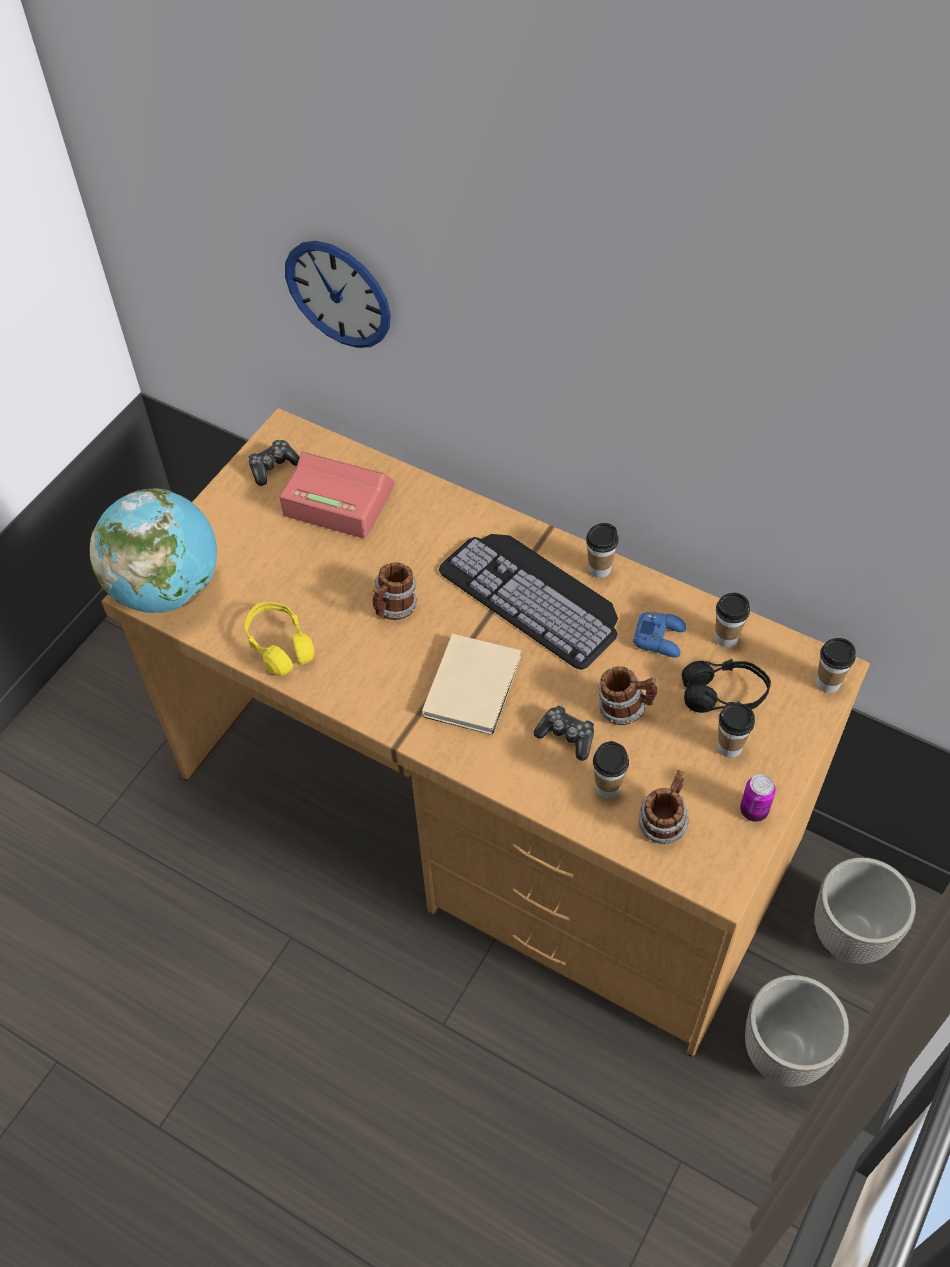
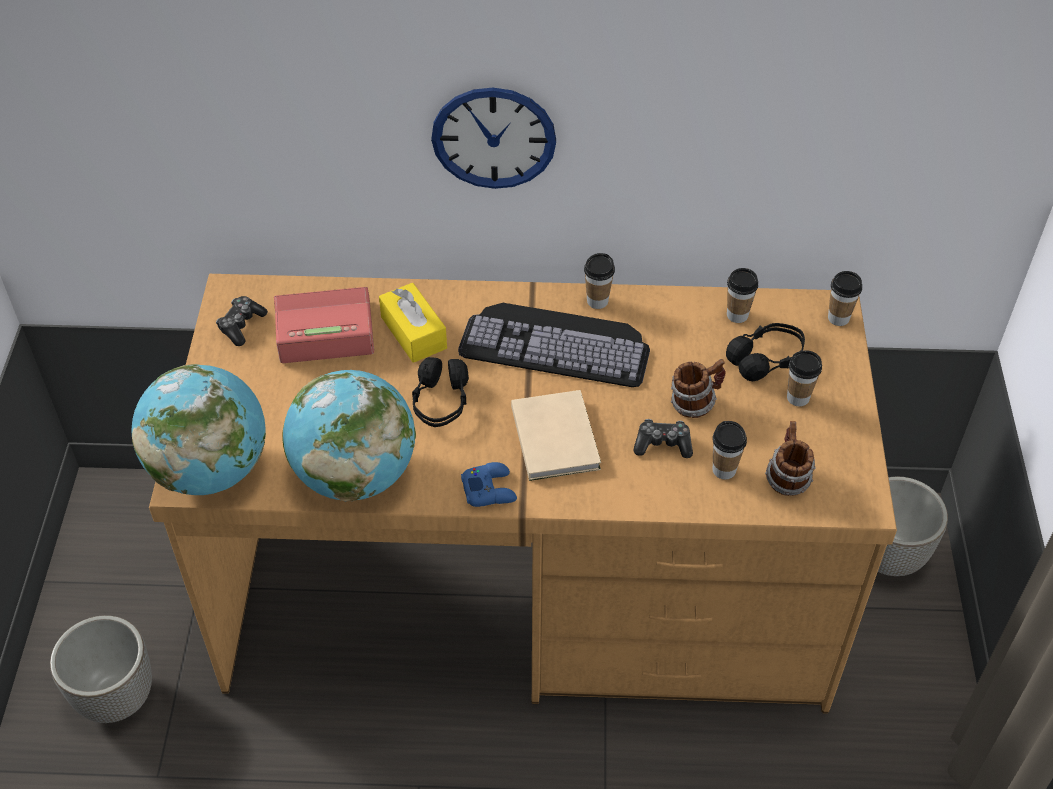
camera: 30 degrees left, 5 degrees down
yellow headphones [245,602,315,676] -> globe [282,370,416,501]
wall clock [285,241,391,348] -> wall clock moved to [431,87,556,189]
mug [372,562,418,620] -> black headphones [412,357,469,427]
blue game controller [633,612,686,658] -> blue game controller moved to [461,462,517,507]
can [740,774,776,822] -> none
planter [745,975,849,1087] -> planter moved to [50,615,152,723]
none -> yellow tissue box [379,283,447,363]

